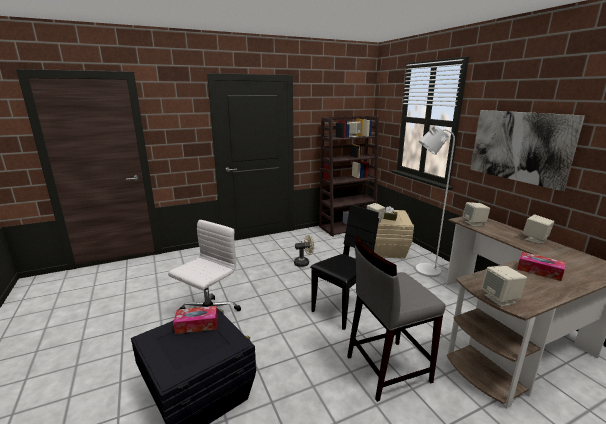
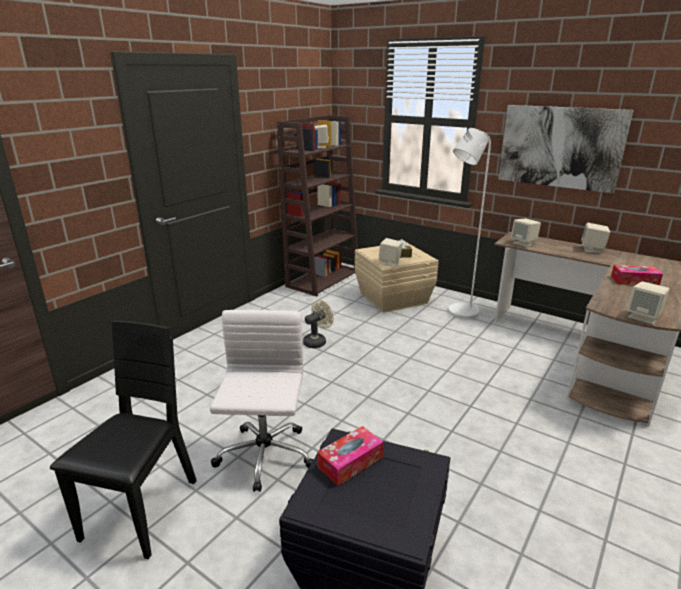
camera: 30 degrees left, 5 degrees up
black chair [310,205,379,330] -> black chair moved to [50,321,197,559]
grey stool [347,235,445,402] -> none

